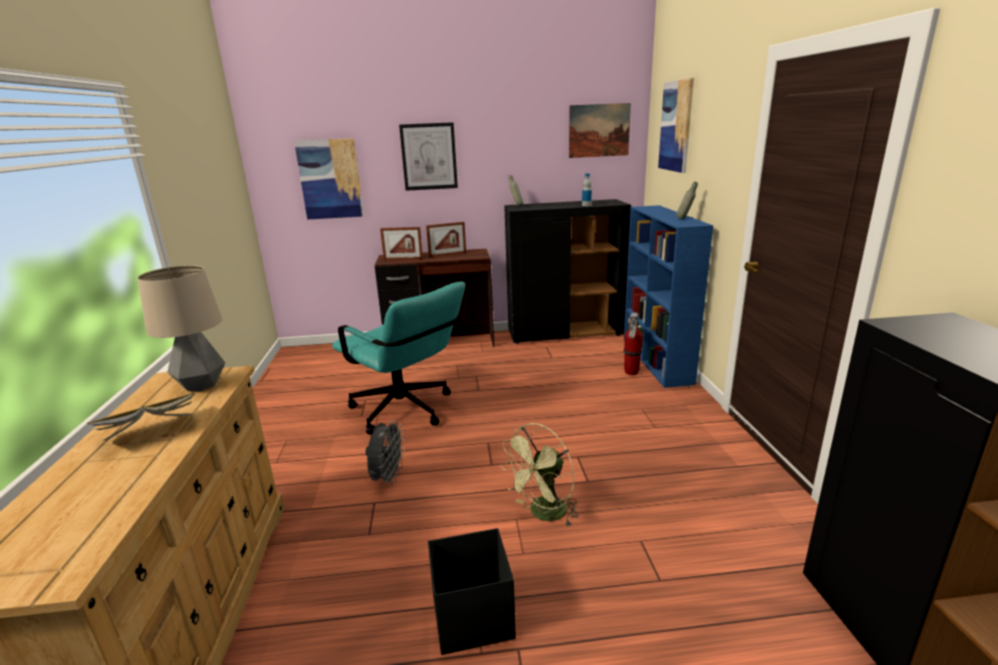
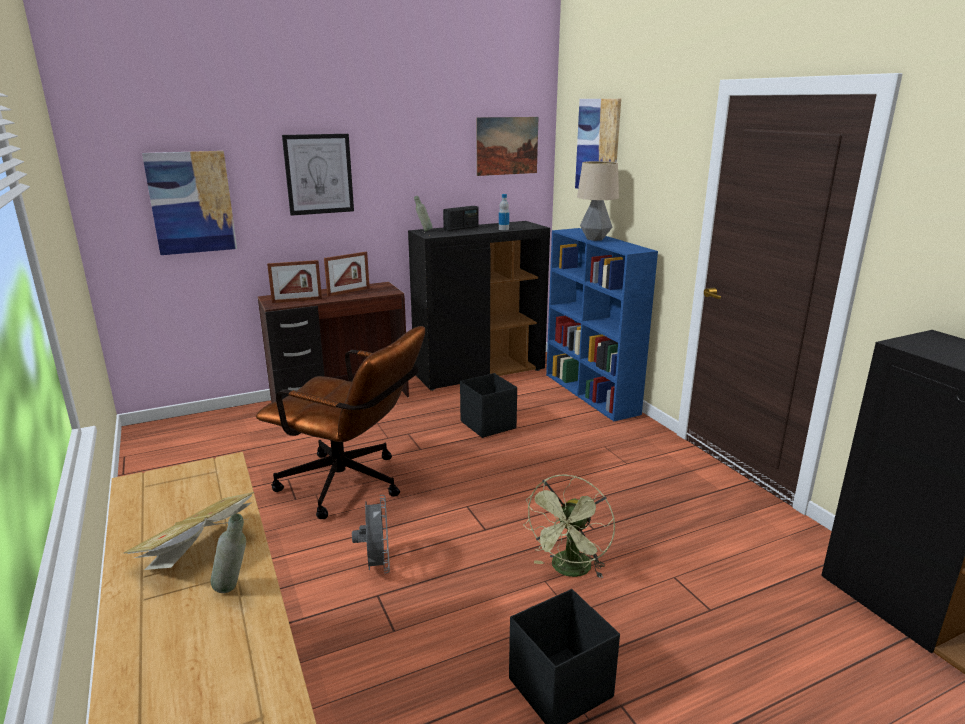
camera: 20 degrees left, 0 degrees up
table lamp [137,265,225,392] -> table lamp moved to [577,161,619,241]
turquoise office chair [332,282,465,435] -> brown office chair [256,326,425,519]
fire extinguisher [623,313,643,375] -> none
grey bottle [676,182,698,219] -> grey bottle moved to [211,514,246,593]
none -> radio [443,206,478,231]
none -> black storage box [460,373,517,438]

